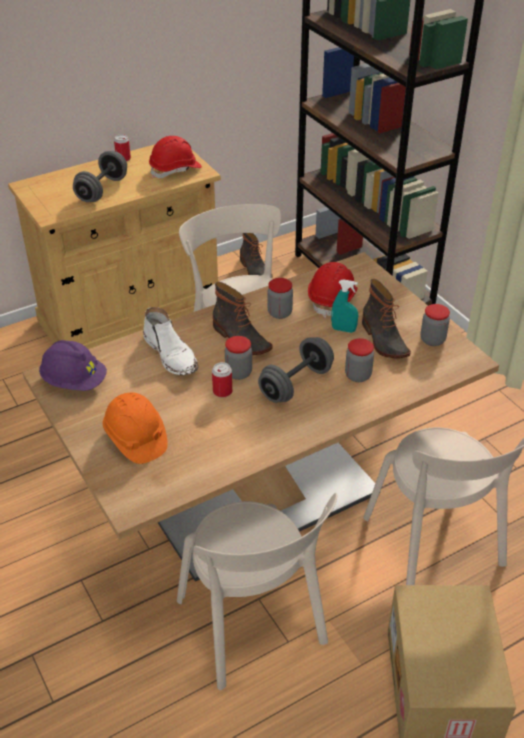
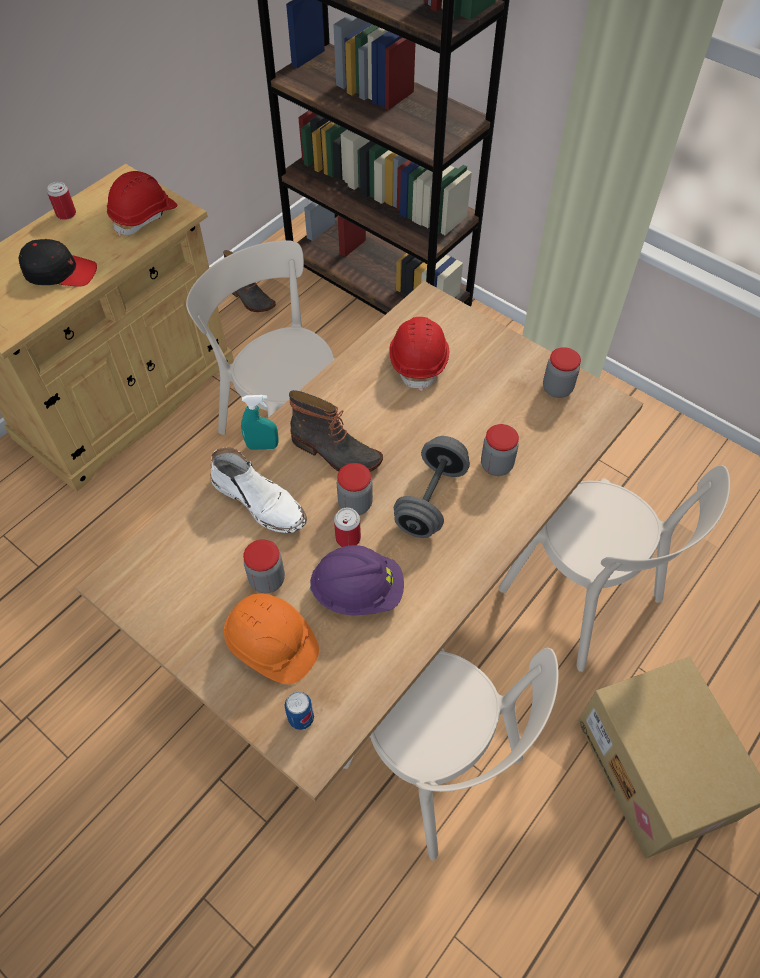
camera: 20 degrees left, 15 degrees up
purple hard hat [39,340,107,391] -> purple hard hat moved to [309,545,404,616]
grey dumbbell [73,151,127,202] -> black cap [19,239,97,287]
jar [267,278,293,319] -> jar moved to [243,539,285,593]
turquoise spray bottle [331,279,358,333] -> turquoise spray bottle moved to [241,395,279,450]
boot [362,279,411,359] -> none
none -> can [284,692,314,730]

